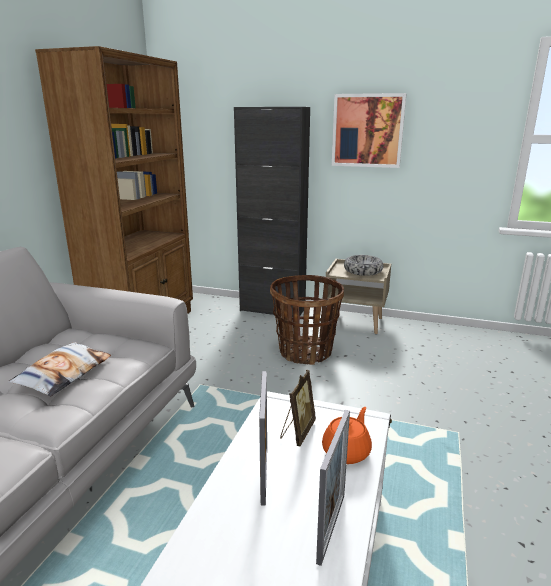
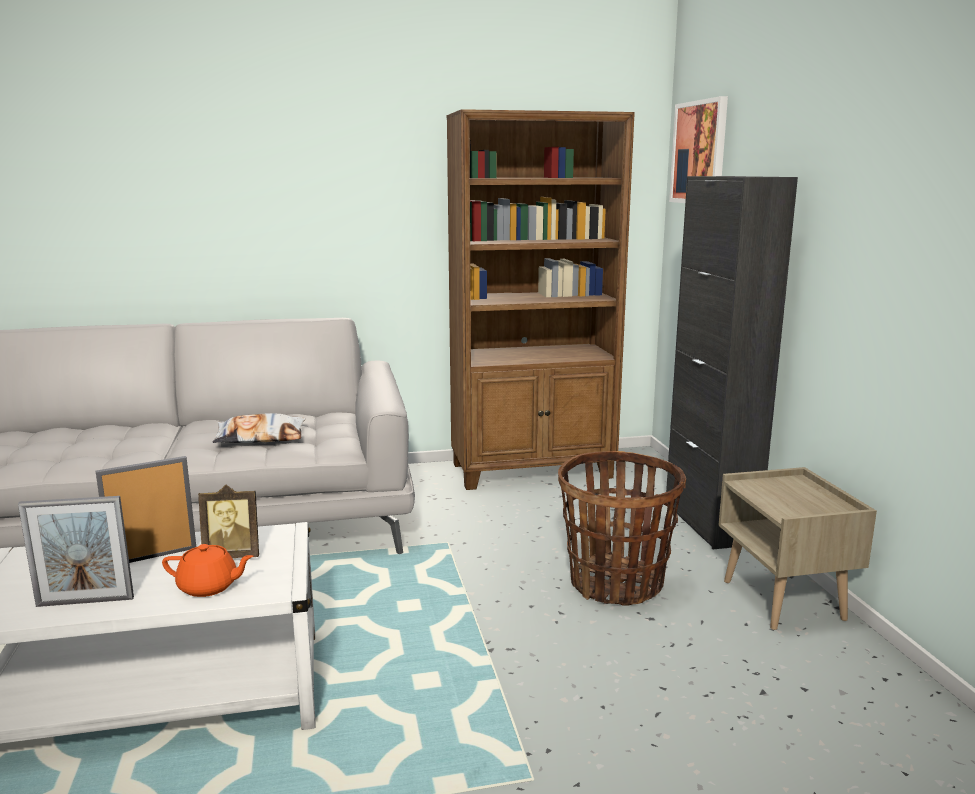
camera: 60 degrees right, 5 degrees down
picture [332,93,407,168] -> picture moved to [669,96,728,203]
bowl [344,255,384,276] -> none

